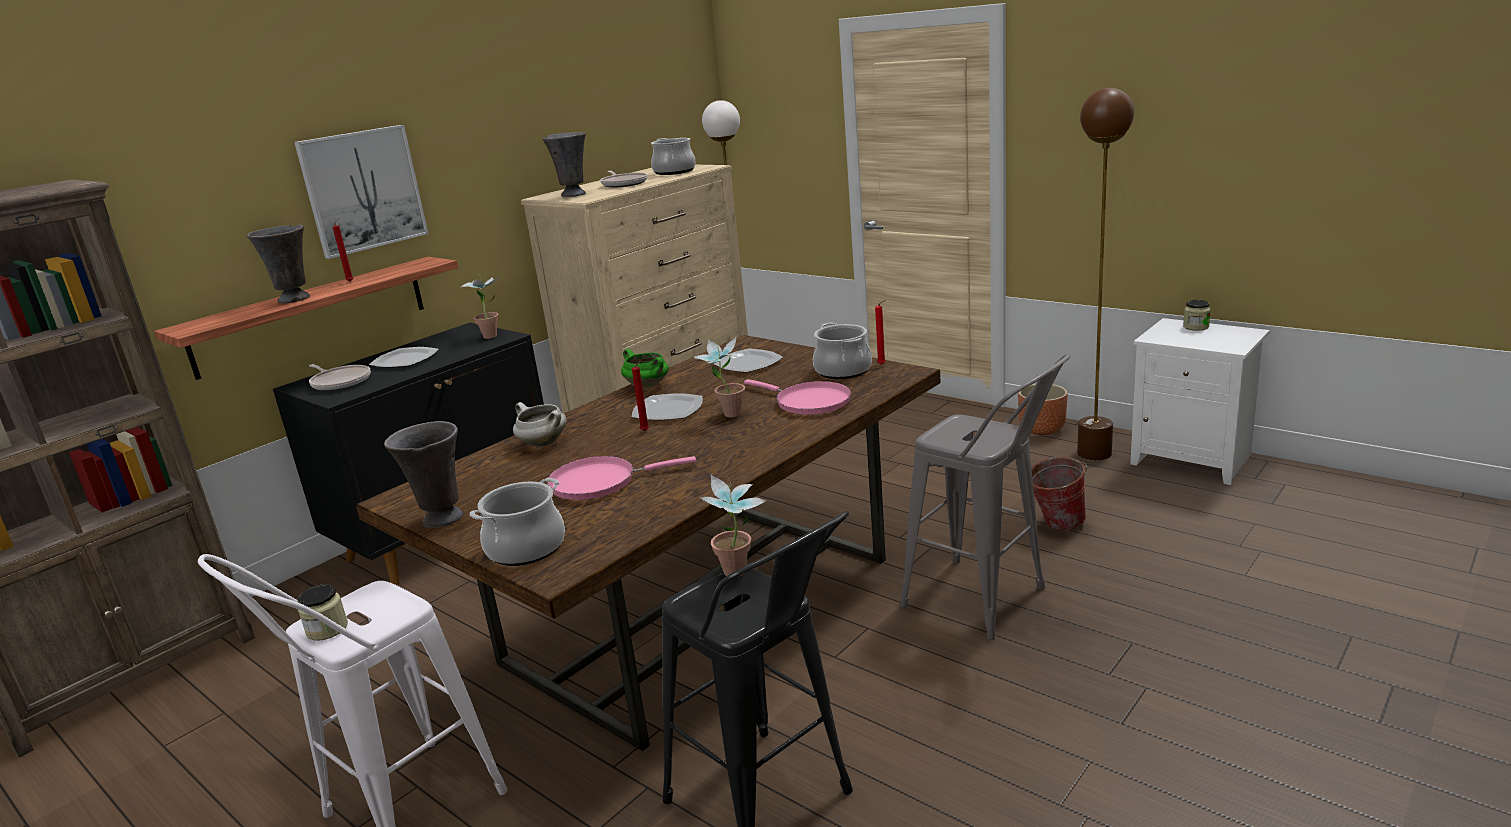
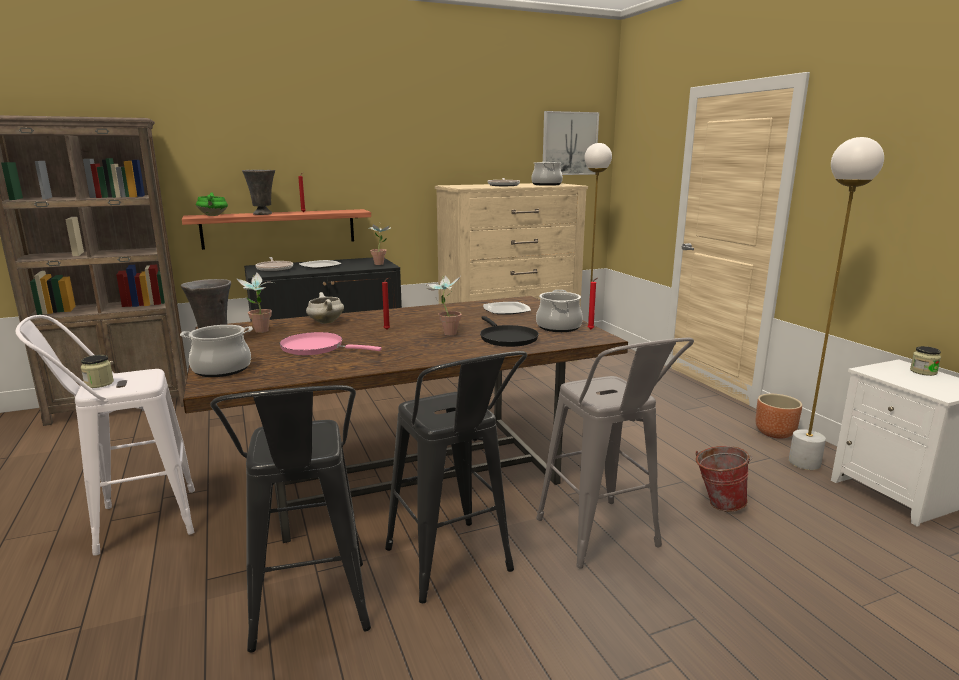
camera: 25 degrees right, 5 degrees down
picture [294,125,429,259] -> picture moved to [543,111,599,175]
grey vase [542,132,586,197] -> none
green cooking pot [621,349,669,389] -> green cooking pot moved to [196,192,228,216]
plate [632,393,703,420] -> none
potted plant [701,475,766,577] -> potted plant moved to [236,273,274,333]
pink frying pan [744,379,851,415] -> black frying pan [480,316,539,347]
brown floor lamp [1077,88,1134,461] -> white floor lamp [789,137,884,470]
none -> black stool [385,351,527,603]

